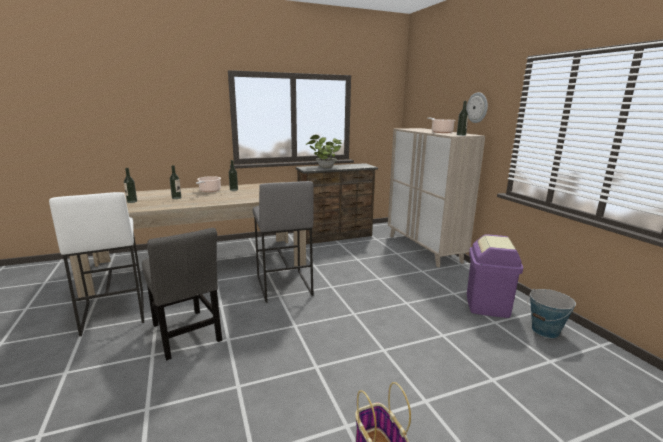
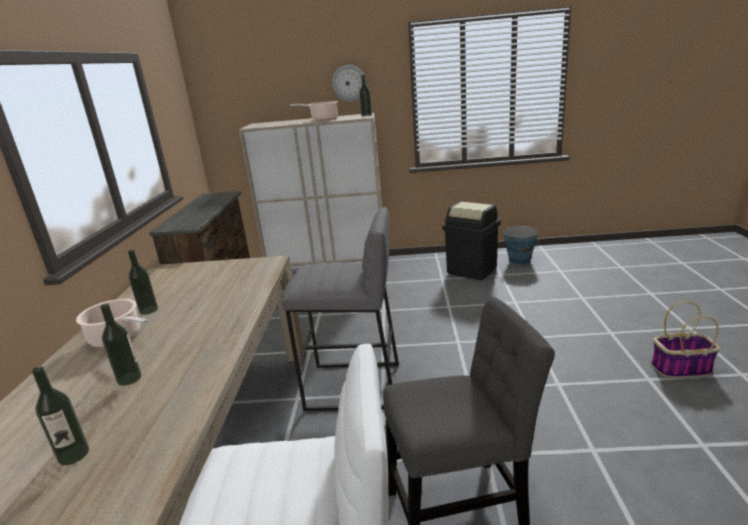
camera: 65 degrees left, 5 degrees up
potted plant [305,135,342,168] -> none
purple trash can [467,234,523,318] -> black trash can [442,201,501,280]

